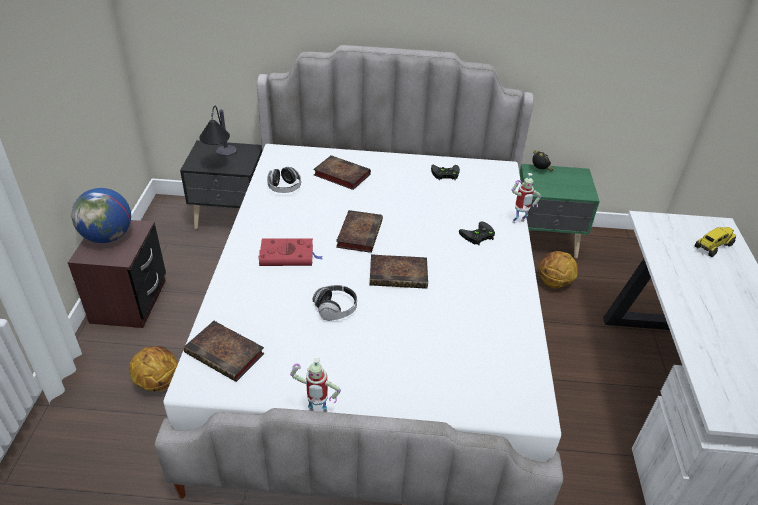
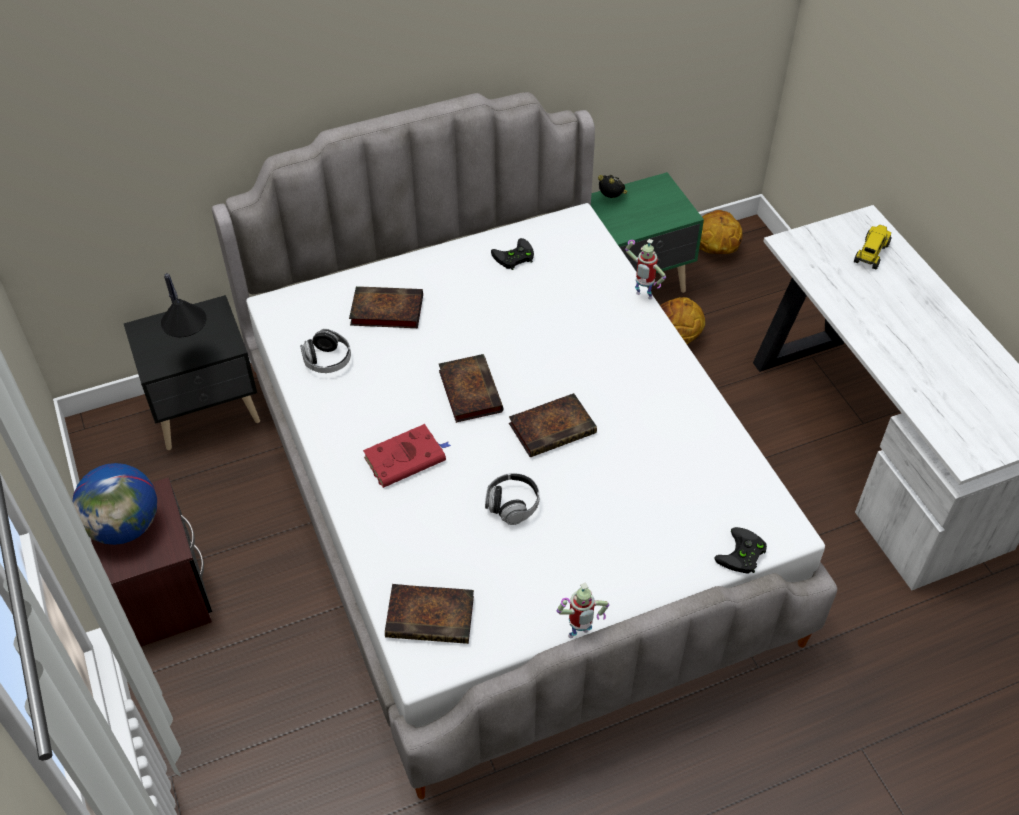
camera: 25 degrees left, 10 degrees up
basketball [129,346,178,391] -> basketball moved to [699,210,742,254]
black game controller [459,222,495,245] -> black game controller moved to [714,527,767,574]
toy robot [512,173,541,223] -> toy robot turned 75 degrees clockwise [625,239,666,300]

